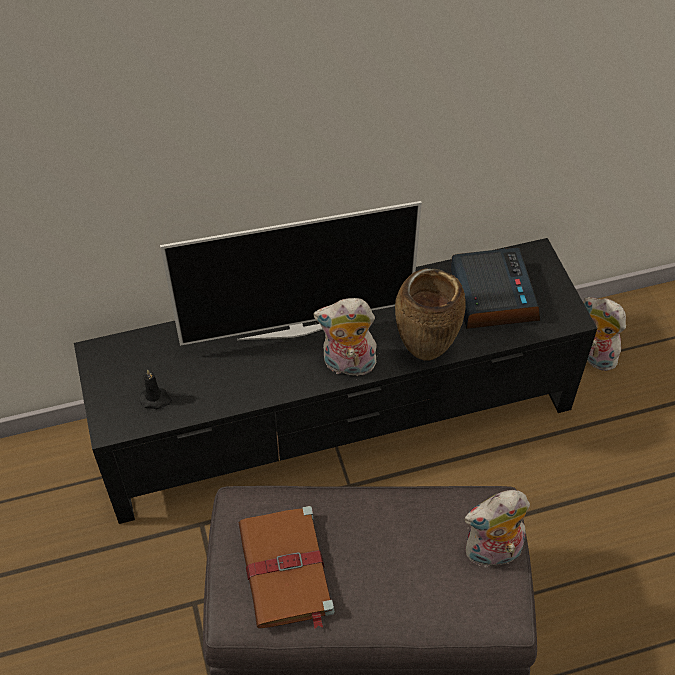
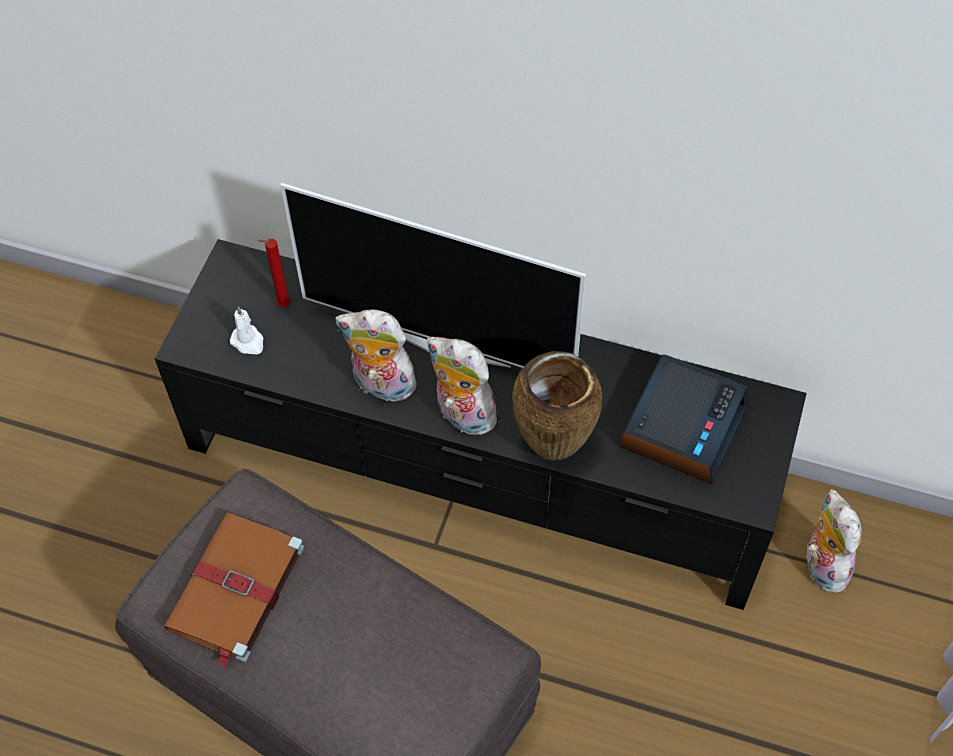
camera: 35 degrees right, 5 degrees up
black candle [139,369,172,409] -> white candle [230,306,263,354]
plush toy [464,490,530,568] -> plush toy moved to [335,309,421,402]
none -> red candle [258,239,291,307]

